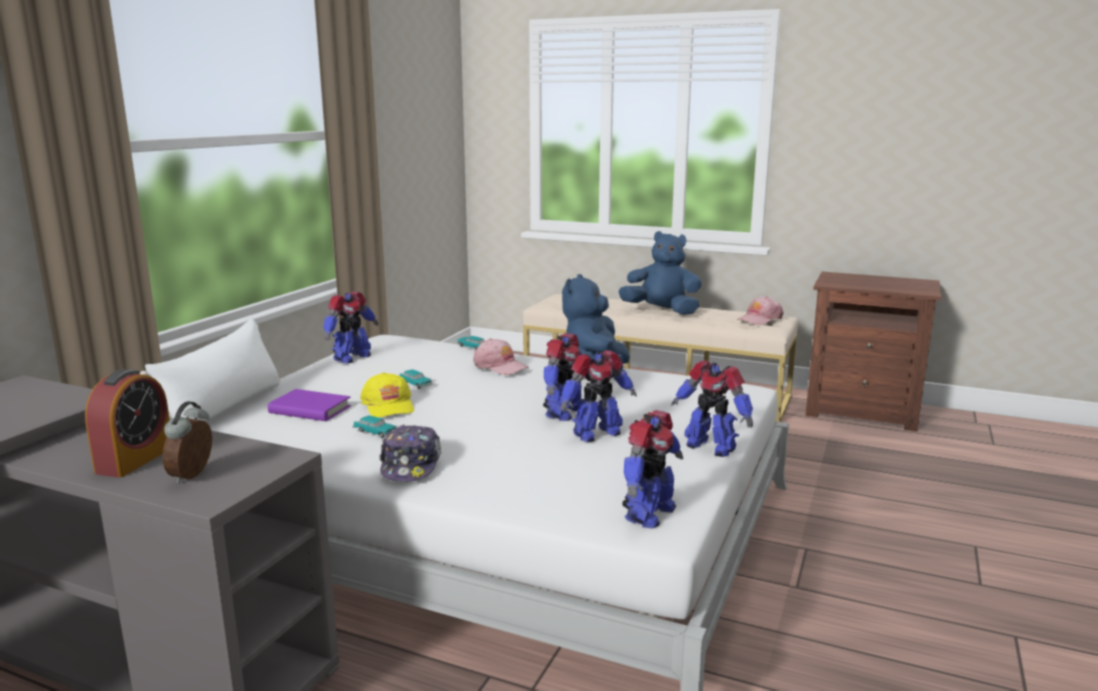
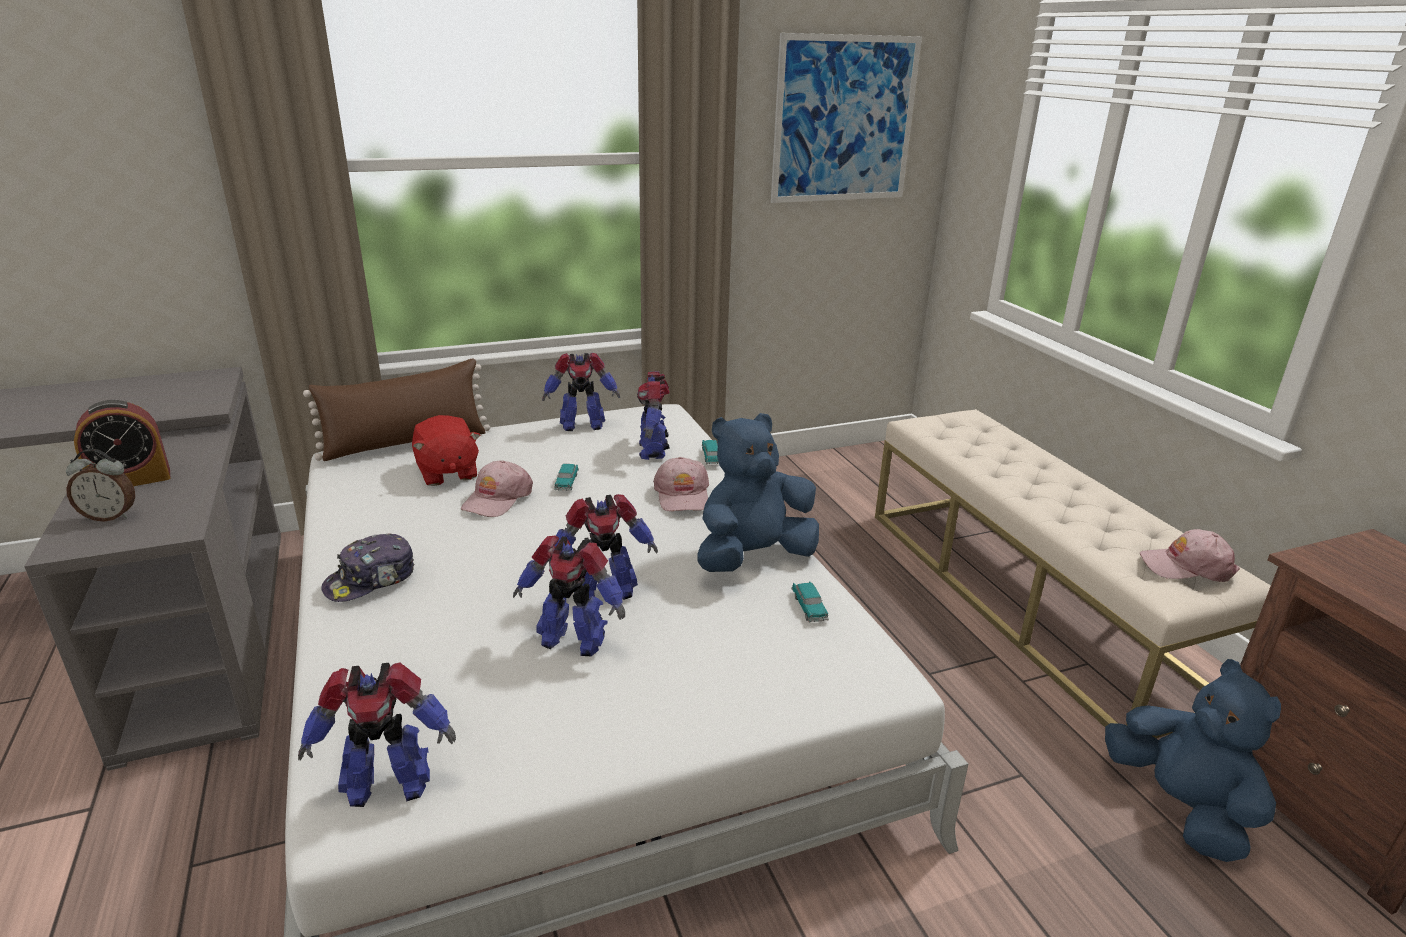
camera: 45 degrees right, 10 degrees up
white pillow [140,319,280,421] -> brown pillow [303,359,490,461]
alarm clock [163,401,212,484] -> alarm clock turned 150 degrees counterclockwise [66,449,135,522]
purple book [268,389,351,421] -> red plush toy [412,415,480,486]
toy car [353,415,396,438] -> toy car moved to [791,581,829,622]
yellow cap [360,372,414,418] -> pink cap [461,460,533,517]
blue plush toy [618,231,702,315] -> blue plush toy moved to [1105,659,1281,862]
toy robot [671,360,753,457] -> toy robot moved to [637,372,670,460]
none -> picture [771,33,922,203]

